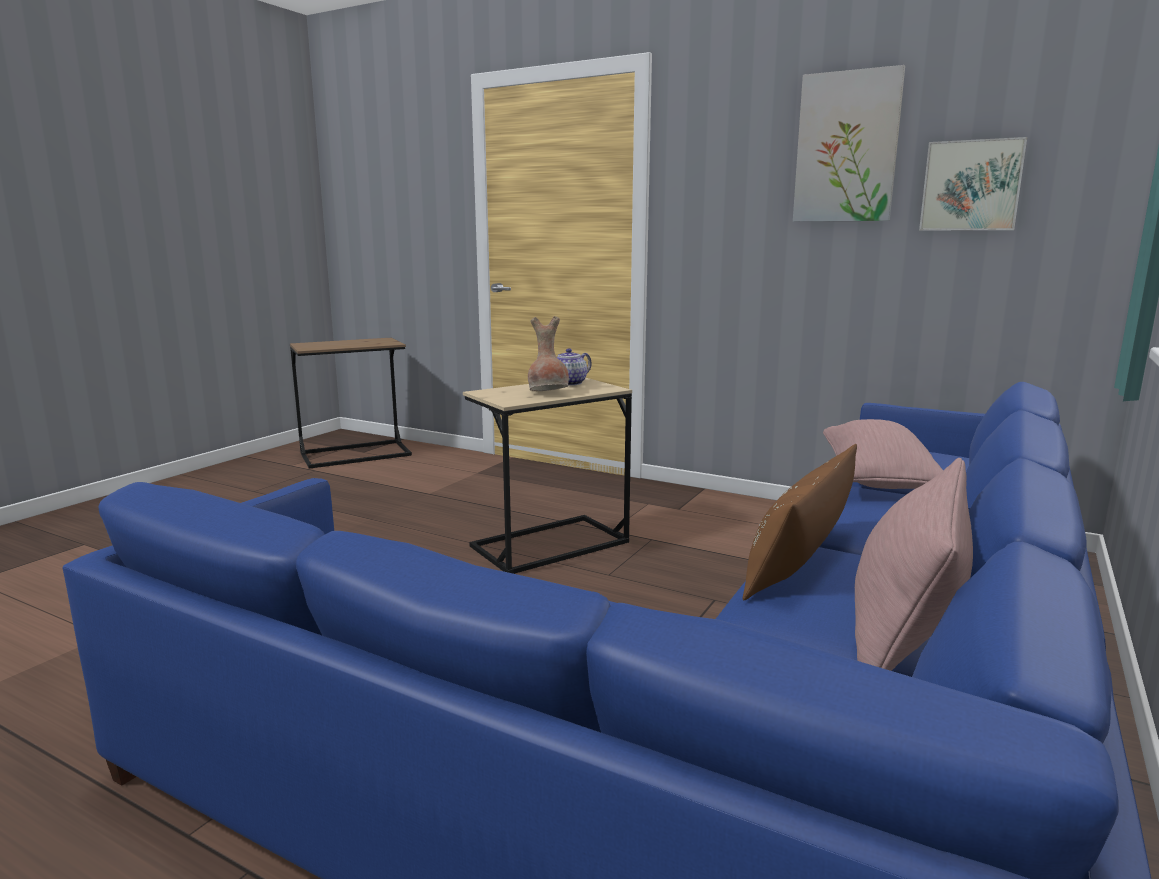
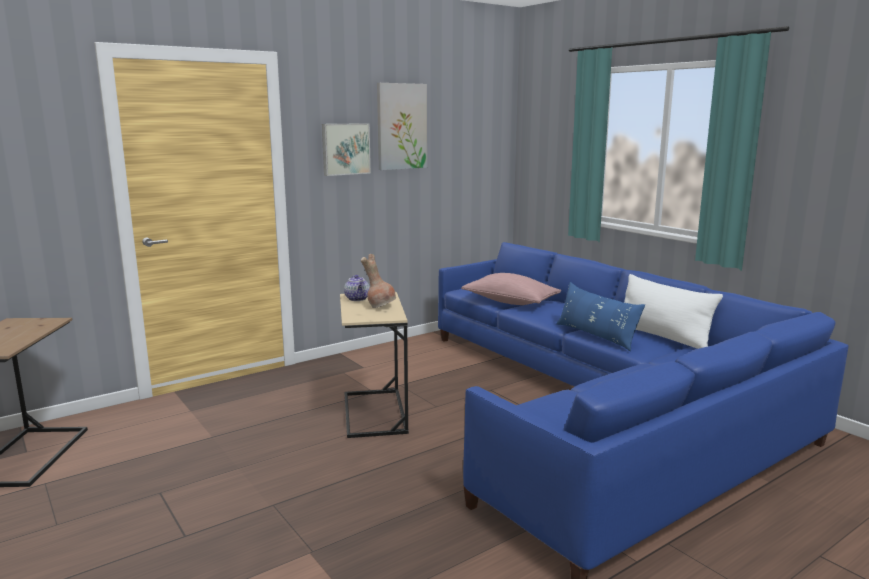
camera: 65 degrees left, 0 degrees up
brown pillow [743,444,857,601] -> blue pillow [557,282,645,351]
pink pillow [855,458,973,671] -> white pillow [624,274,723,349]
picture [919,137,1027,231] -> picture moved to [322,123,371,176]

